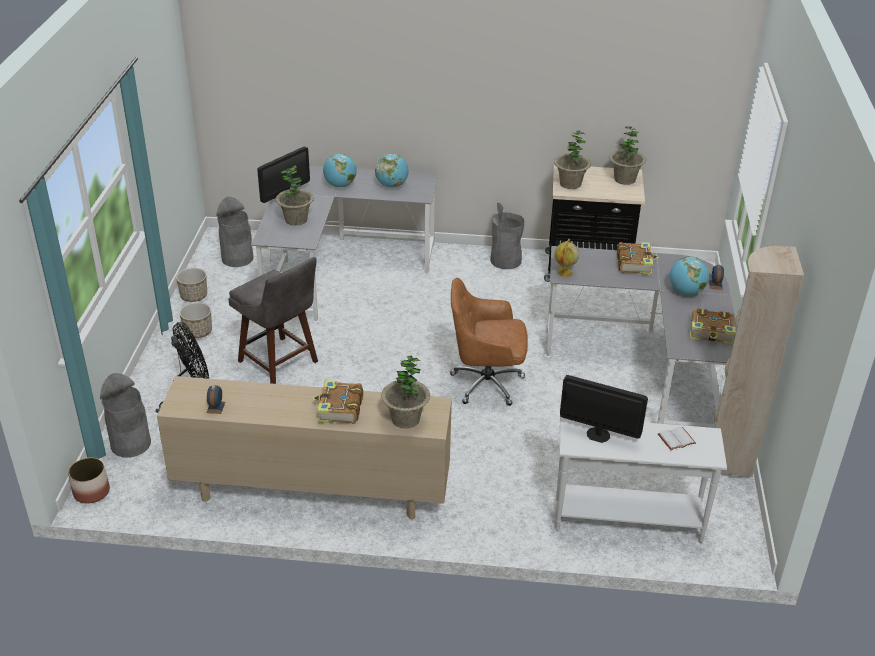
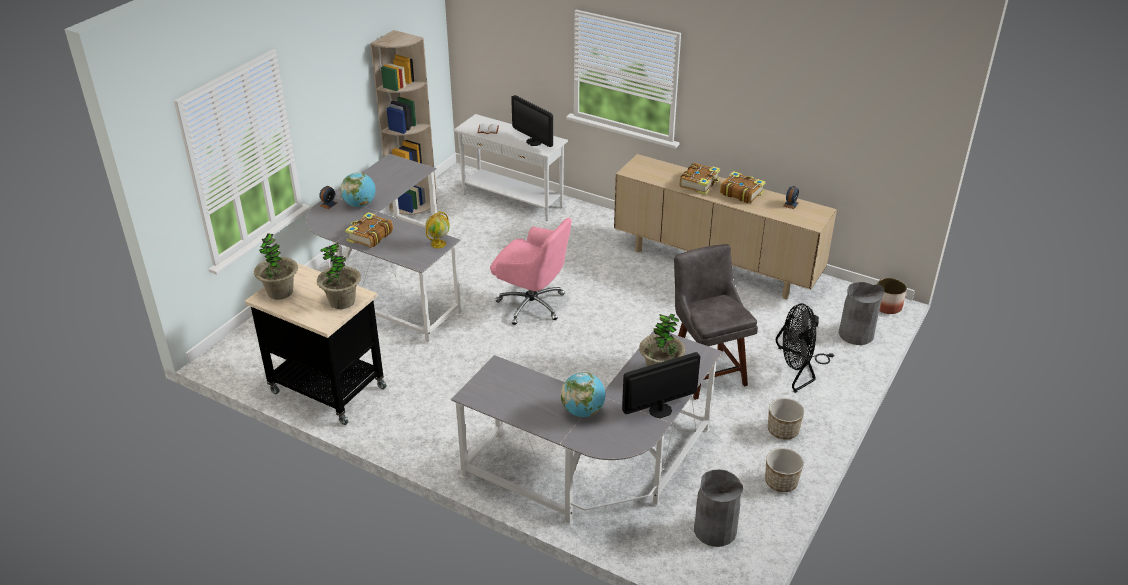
camera: 155 degrees left, 0 degrees up
globe [375,154,409,188] -> none
potted plant [381,356,430,429] -> none
brown office chair [450,278,528,406] -> pink office chair [490,217,572,325]
grey trash can [490,203,525,269] -> none
book [690,309,736,345] -> book moved to [720,171,766,203]

